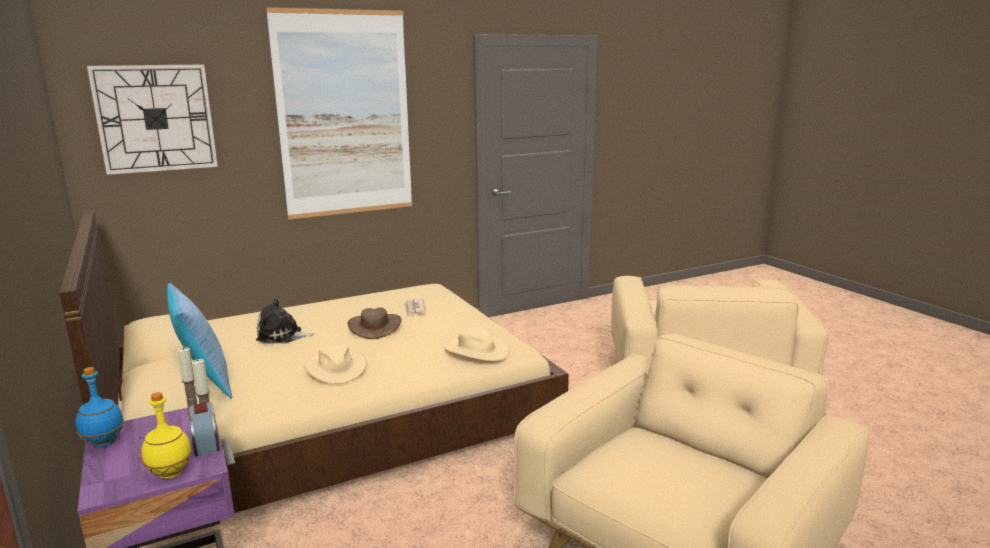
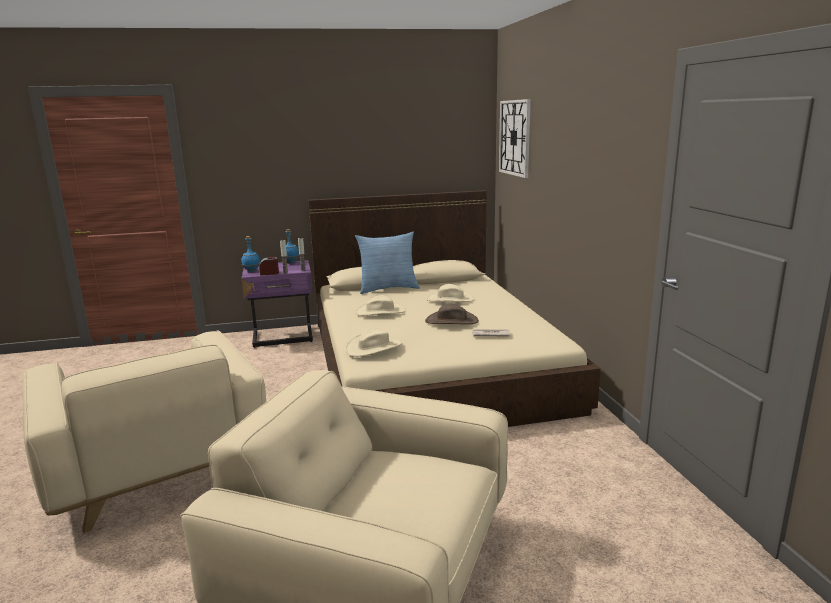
camera: 105 degrees right, 0 degrees up
yellow bottle [141,392,192,479] -> blue bottle [242,236,260,272]
plush toy [256,298,315,344] -> beige hat [427,284,474,302]
picture [266,7,412,220] -> none

